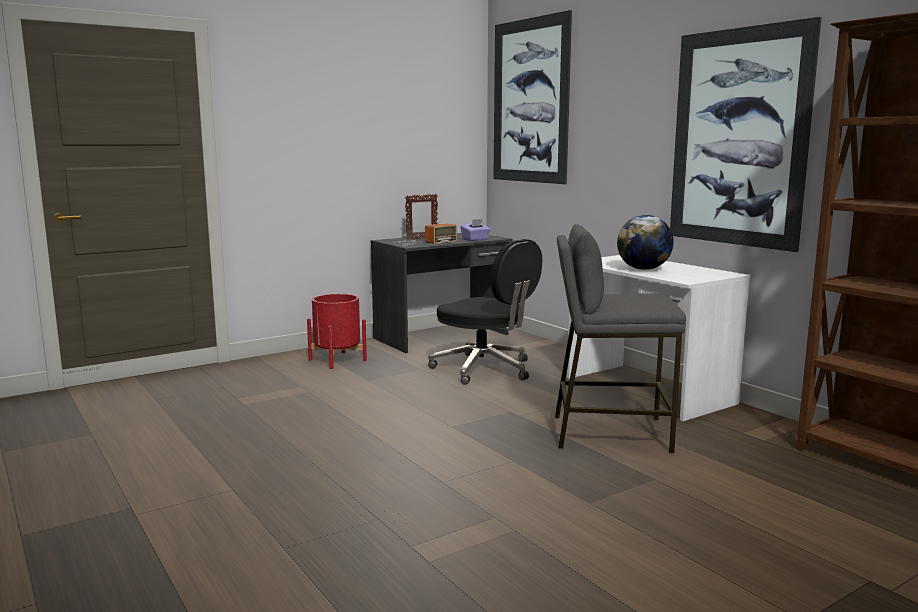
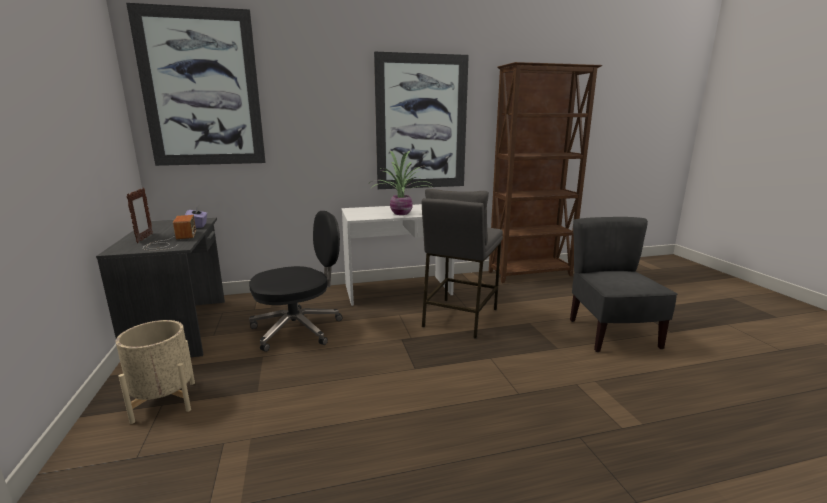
camera: 70 degrees left, 5 degrees up
red planter [307,294,367,369] -> beige planter [116,320,195,424]
globe [617,215,674,270] -> potted plant [371,150,434,215]
none -> grey chair [570,217,677,352]

